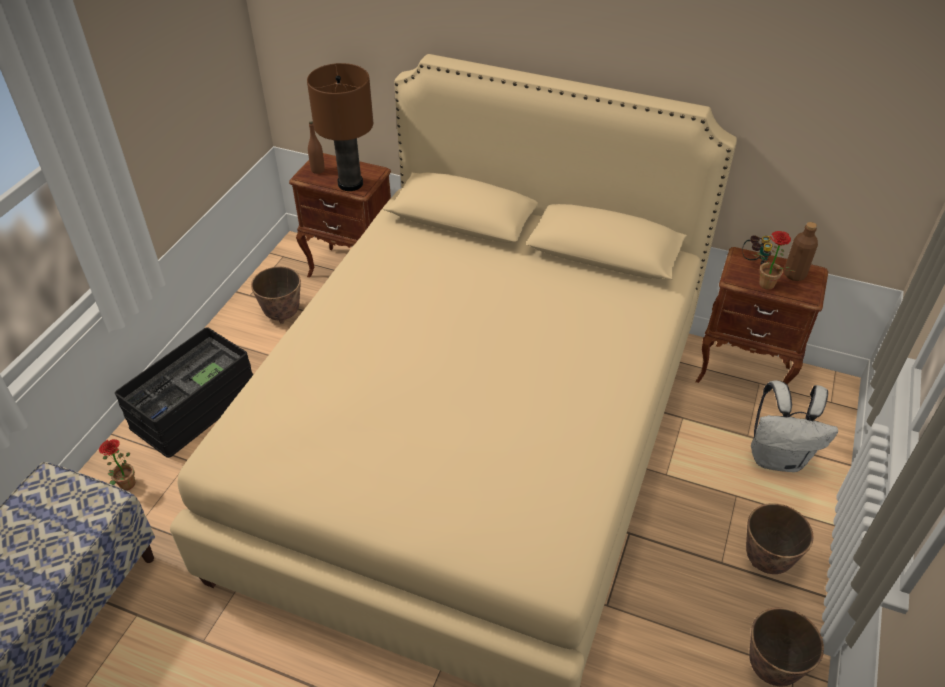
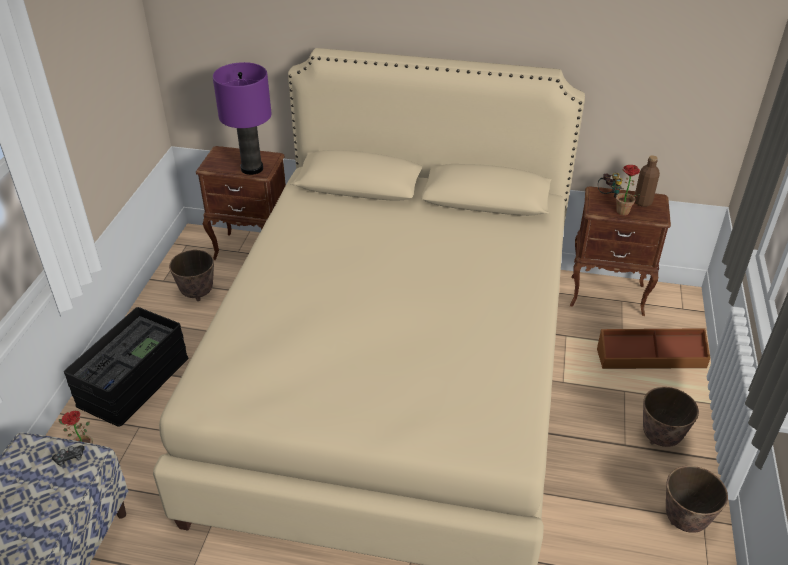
camera: 10 degrees left, 5 degrees down
brown table lamp [307,63,373,191] -> purple table lamp [213,62,272,175]
brown bottle [308,121,325,174] -> none
white backpack [751,380,838,472] -> brown storage box [597,328,710,369]
none -> game controller [52,445,84,467]

